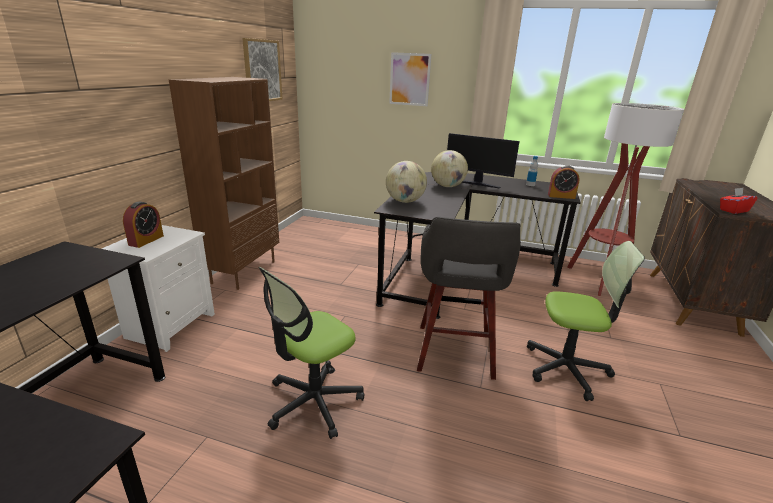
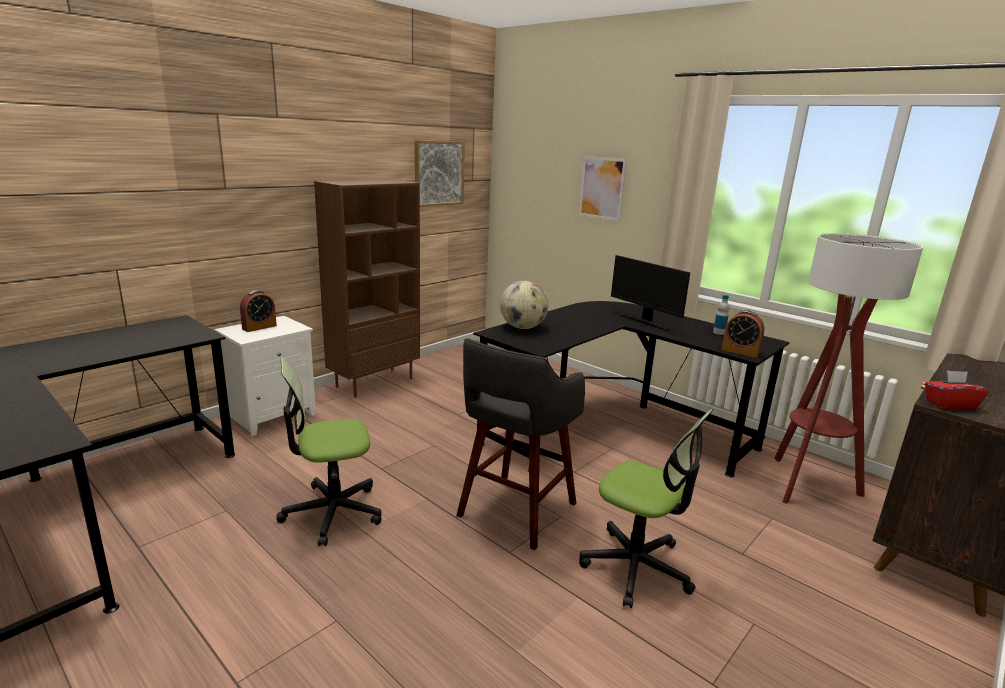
camera: 25 degrees right, 5 degrees down
globe [431,150,468,187] -> none

